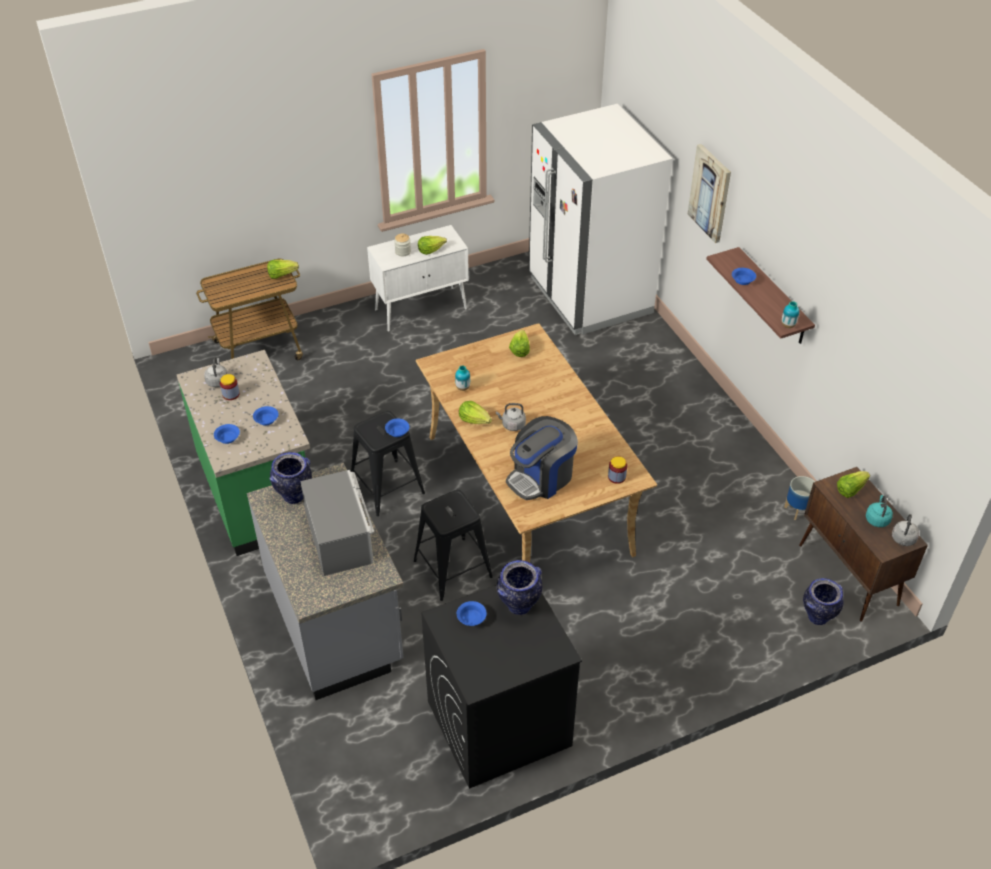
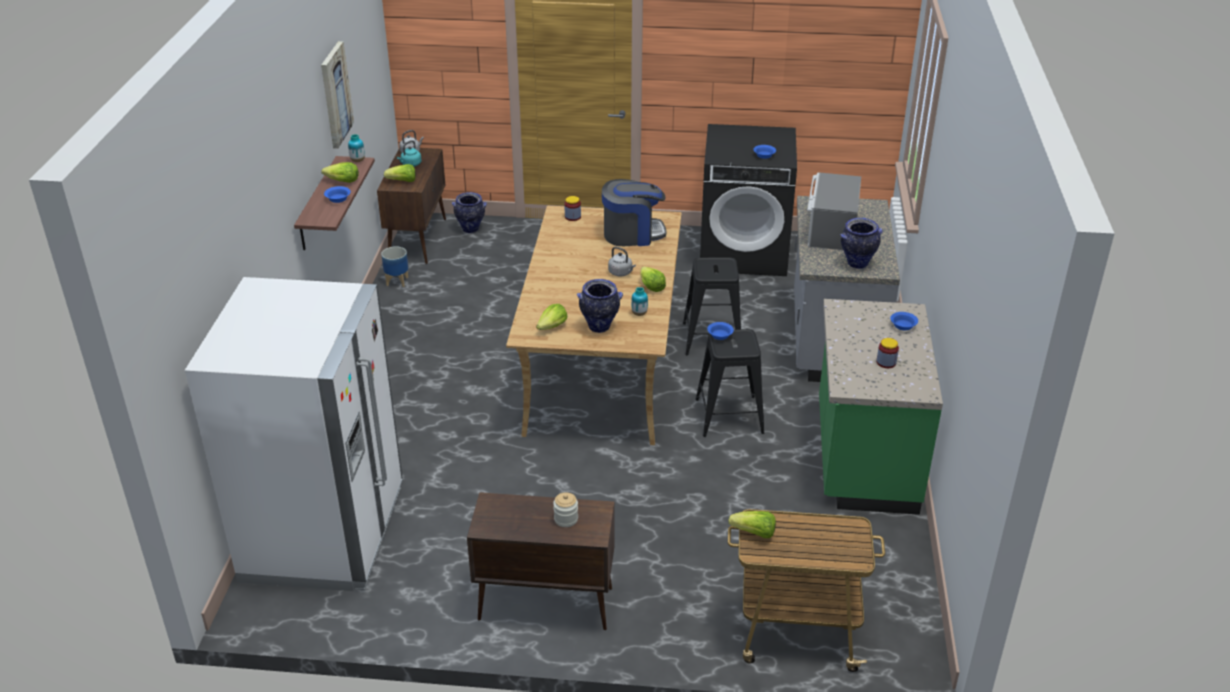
camera: 150 degrees left, 10 degrees down
grey kettle [204,357,228,387] -> none
blue bowl [253,406,279,425] -> none
white cabinet [367,225,469,332] -> brown cabinet [467,492,615,630]
lettuce [418,236,447,255] -> lettuce moved to [321,162,359,183]
vase [497,560,542,615] -> vase moved to [577,279,623,333]
picture [688,144,731,243] -> picture moved to [321,41,354,149]

